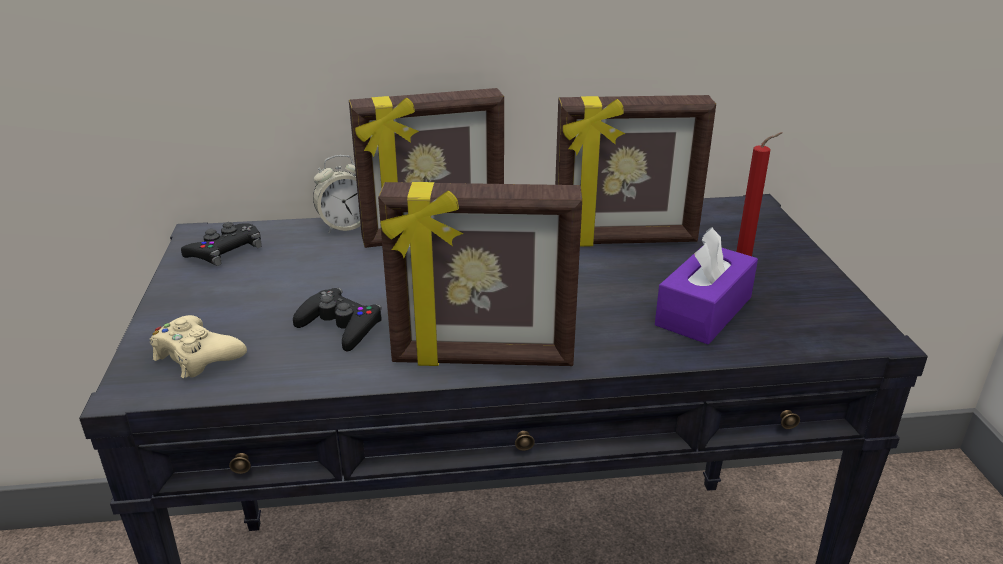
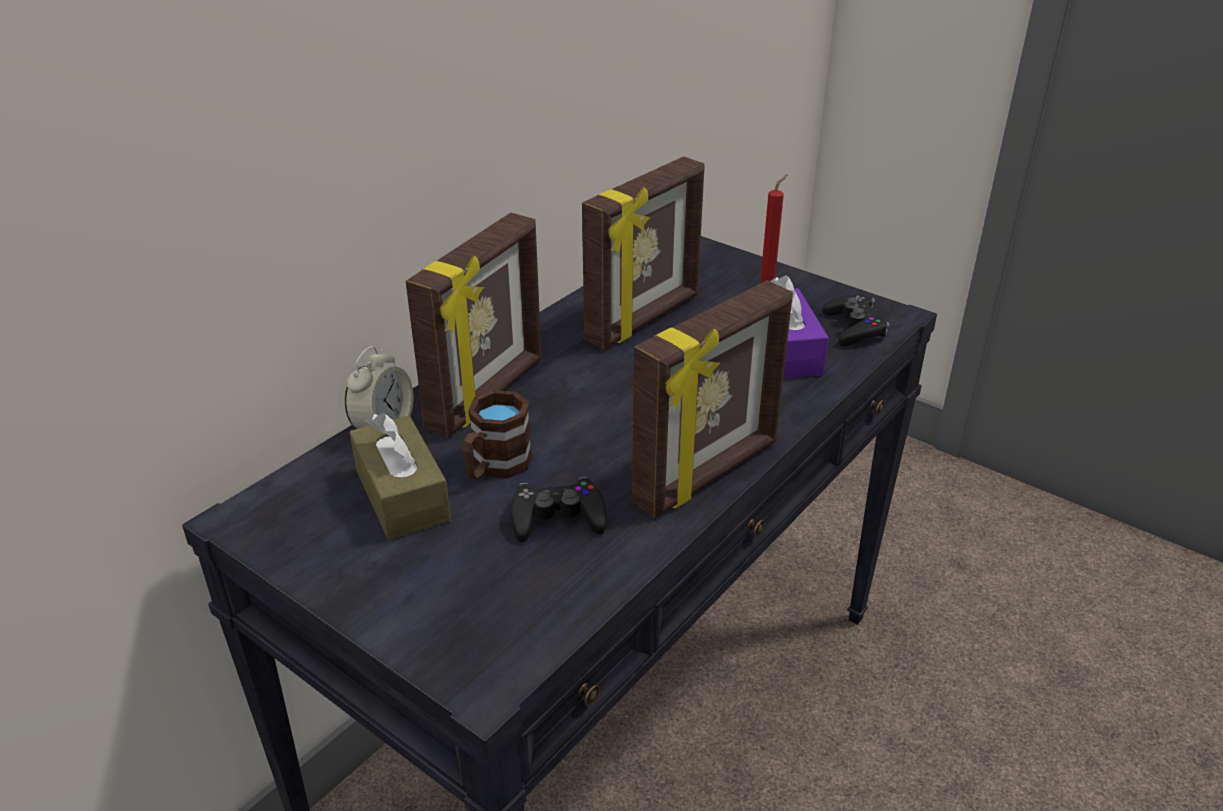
camera: 45 degrees left, 5 degrees up
beige game controller [150,315,247,379] -> none
black game controller [181,222,262,266] -> black game controller moved to [822,295,890,346]
none -> brown tissue box [349,413,451,540]
none -> brown mug [462,390,532,479]

